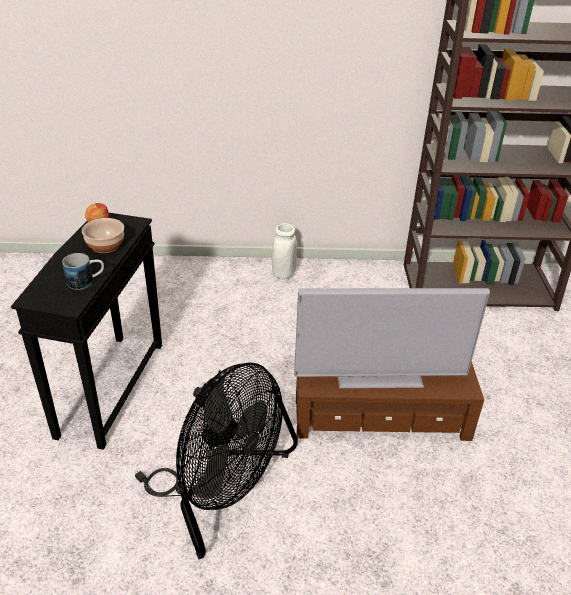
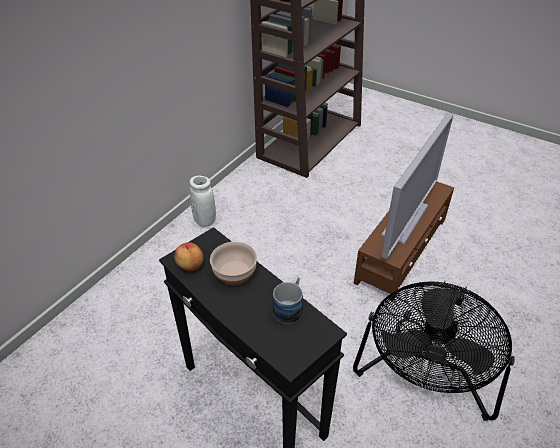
camera: 55 degrees left, 5 degrees up
black fan [135,363,298,559] -> black fan turned 135 degrees clockwise [353,281,515,421]

